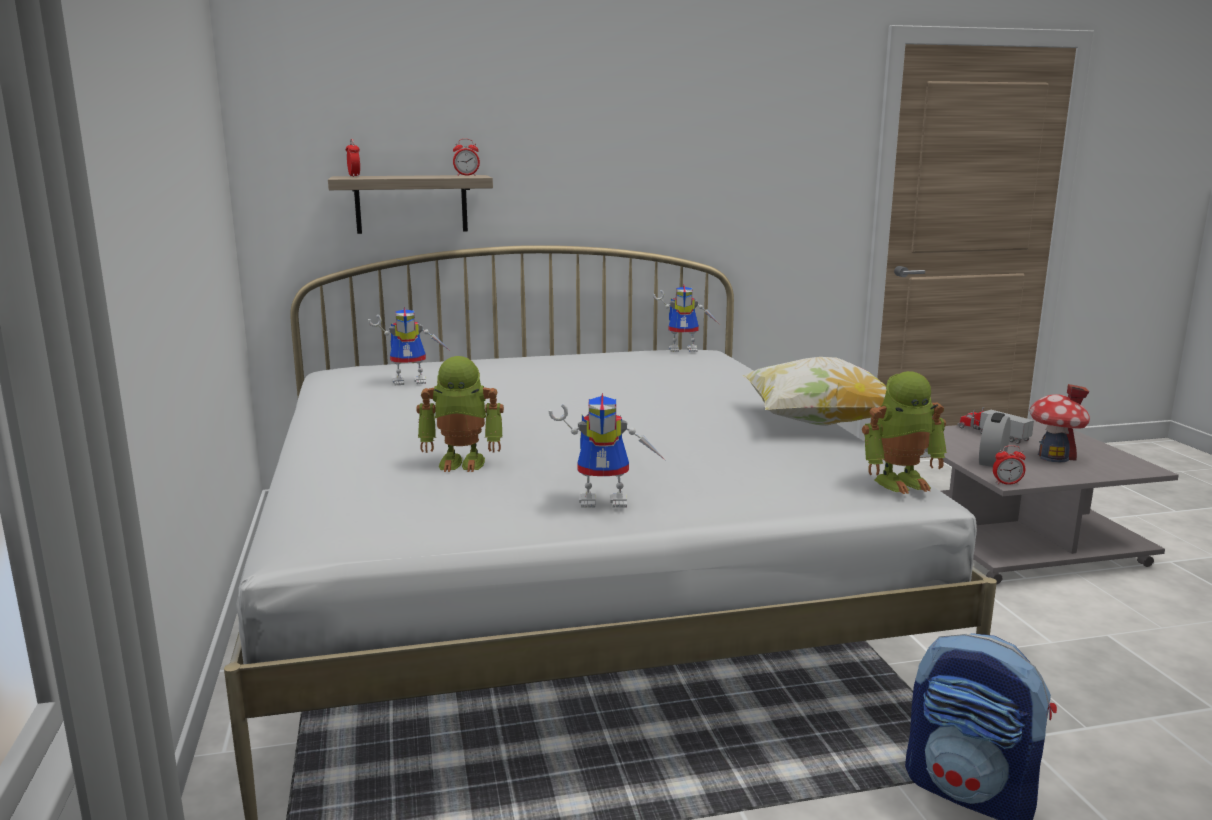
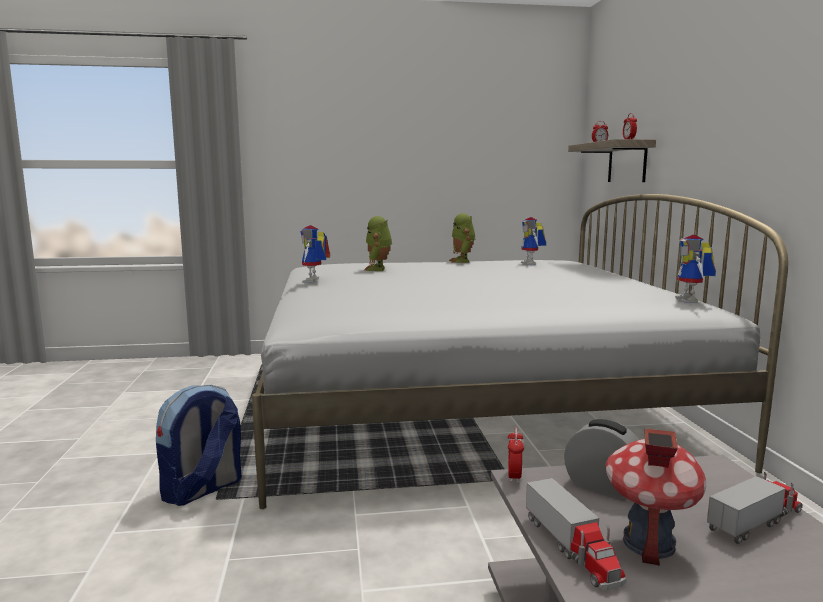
camera: 95 degrees right, 5 degrees down
pillow [742,357,887,426] -> none
toy robot [862,371,947,494] -> toy robot moved to [449,213,476,263]
none -> toy truck [526,478,627,591]

